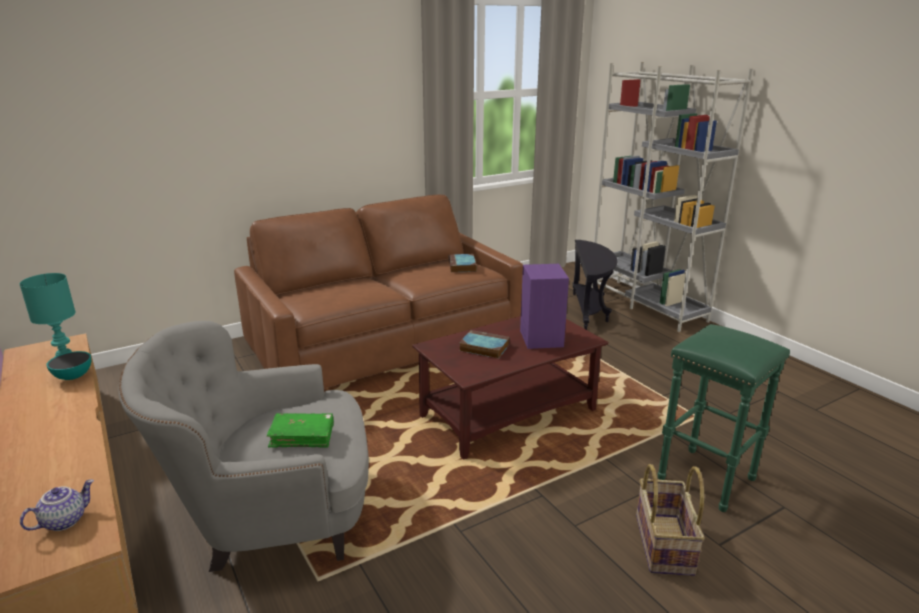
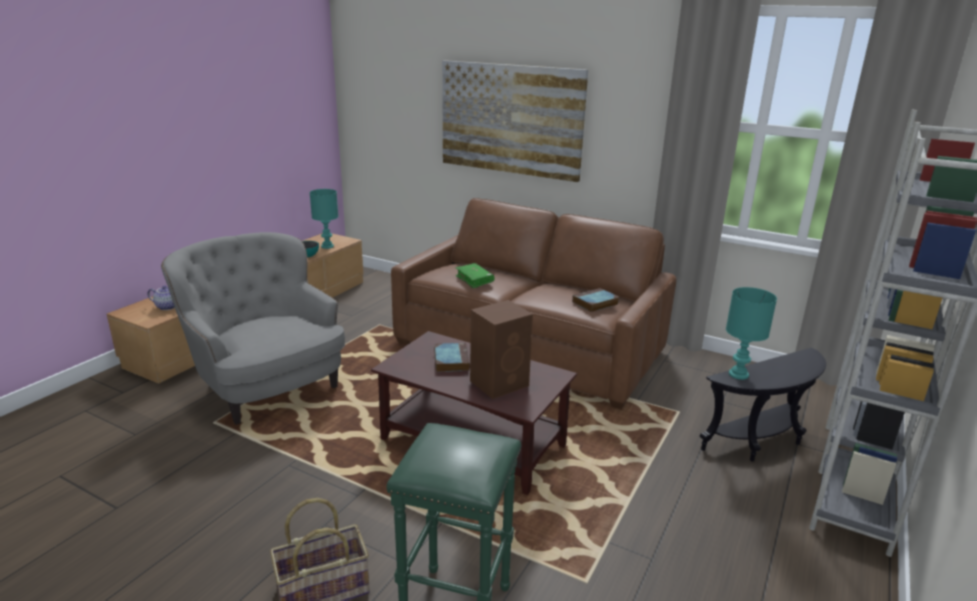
camera: 60 degrees right, 0 degrees up
green book [267,413,334,448] -> green book moved to [456,263,495,289]
purple speaker [520,264,569,349] -> brown speaker [470,300,533,399]
none -> picture [442,60,588,182]
none -> turquoise table lamp [726,287,777,380]

